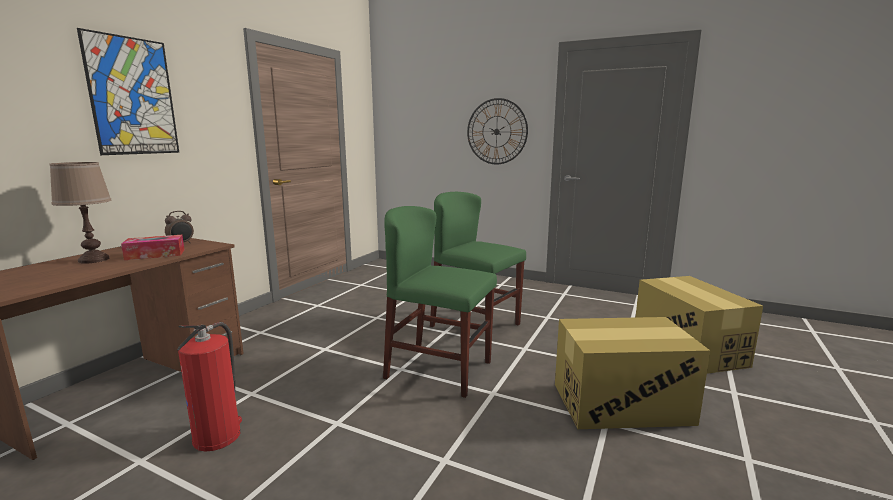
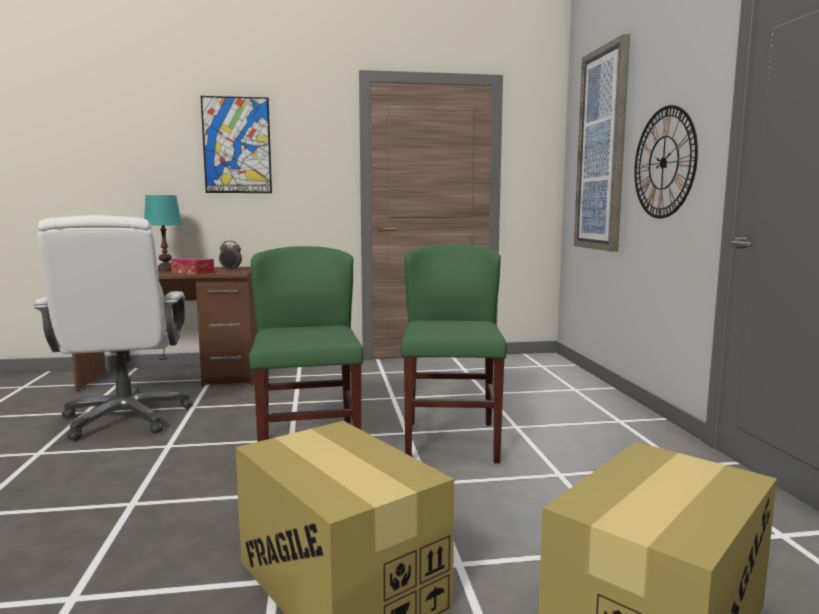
camera: 55 degrees right, 5 degrees down
brown table lamp [49,162,112,264] -> turquoise table lamp [144,195,182,271]
fire extinguisher [177,322,242,451] -> white office chair [33,215,193,441]
none -> picture [574,34,630,251]

